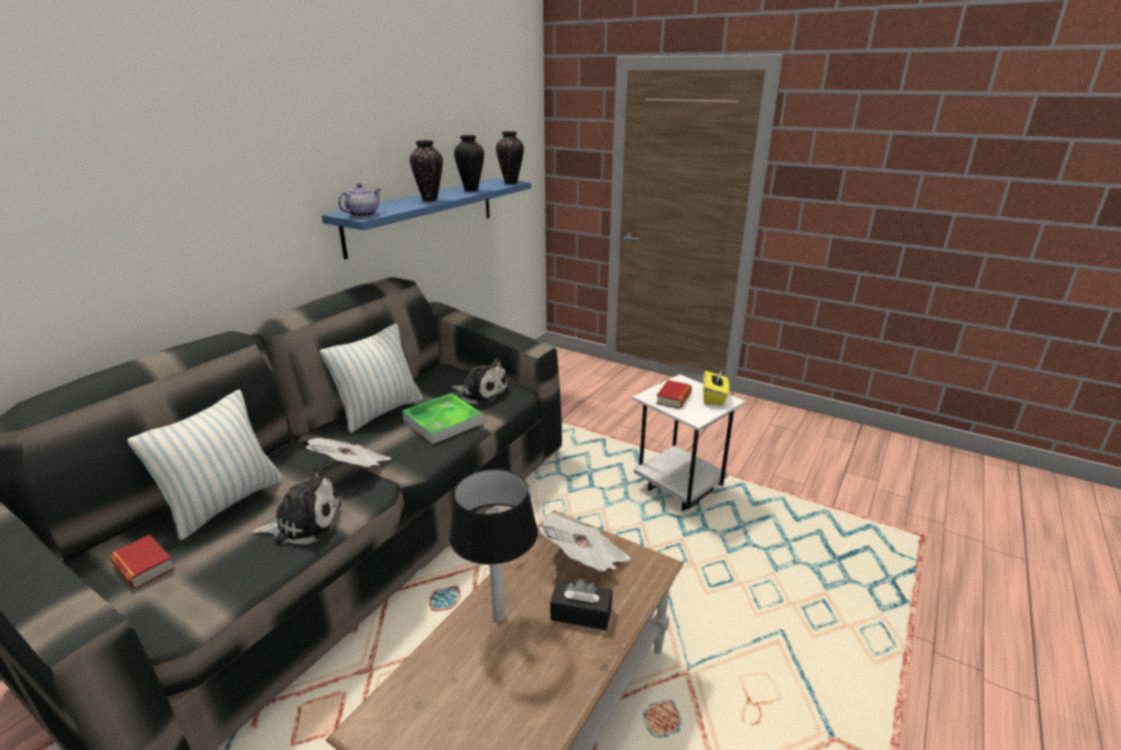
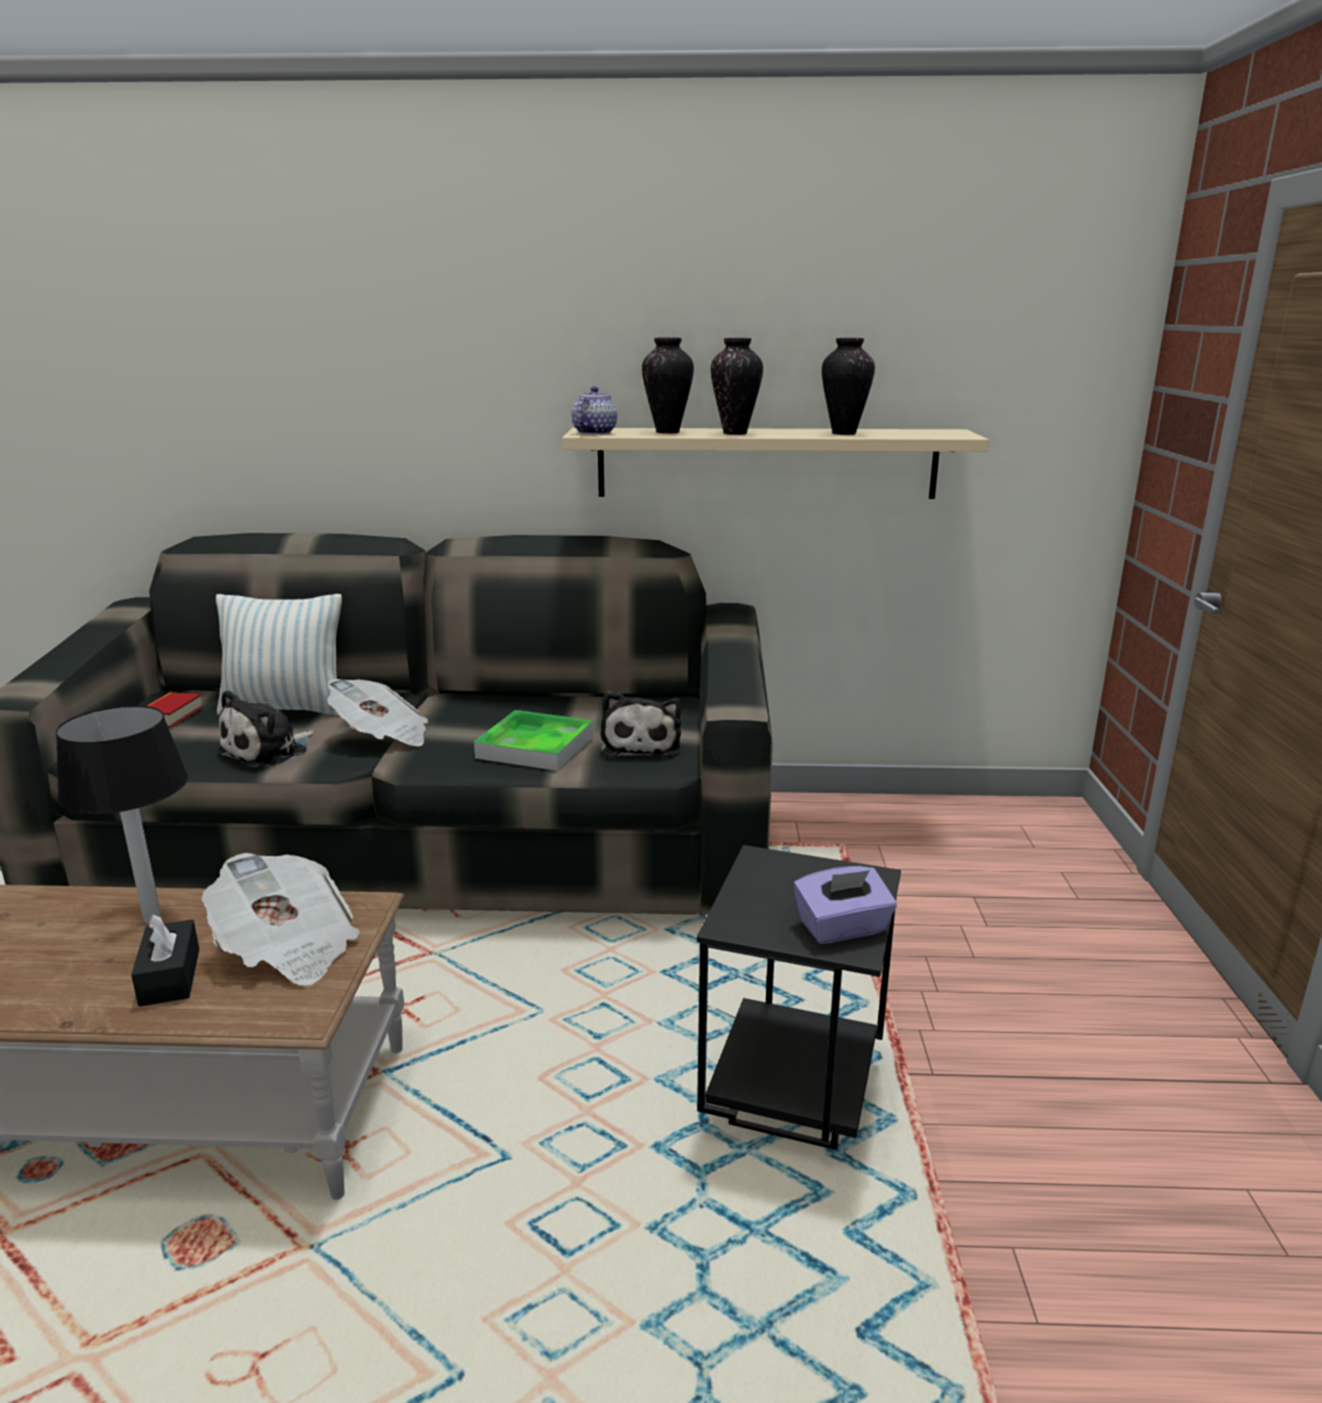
camera: 60 degrees right, 5 degrees down
plush toy [251,467,341,545] -> plush toy turned 75 degrees clockwise [216,690,314,768]
pillow [320,323,423,433] -> none
blue shelf [322,179,531,259] -> beige shelf [562,428,989,499]
teapot [338,183,381,217] -> teapot turned 75 degrees counterclockwise [572,386,617,435]
vase [496,131,524,184] -> vase moved to [642,337,694,434]
white side table [632,374,745,511] -> black side table [697,845,901,1150]
book [656,380,692,409] -> none
yellow tissue box [703,370,729,406] -> purple tissue box [793,866,897,944]

